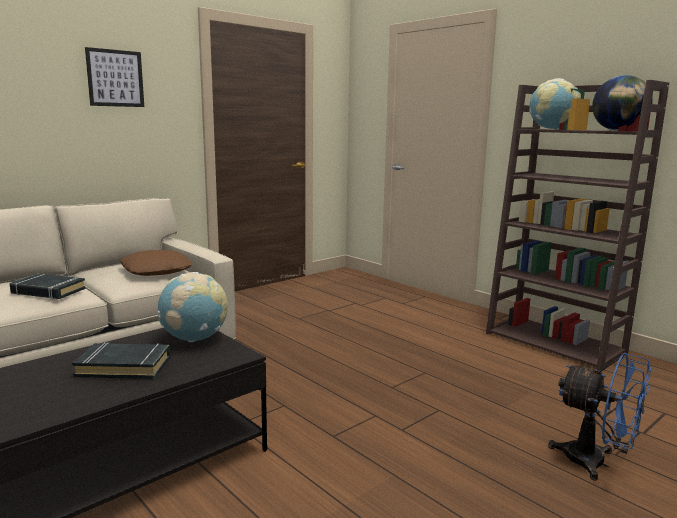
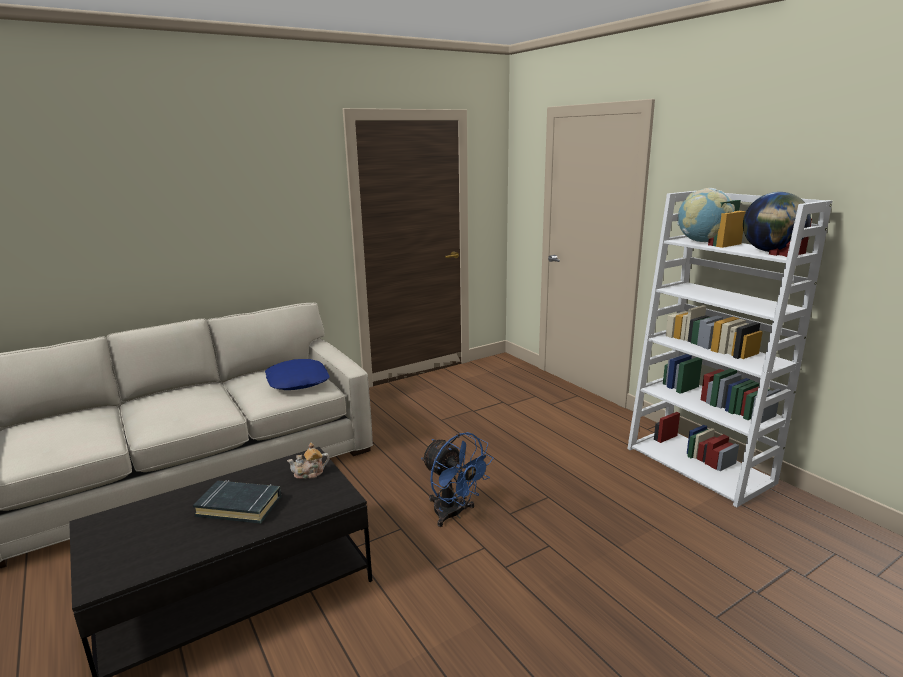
camera: 10 degrees right, 5 degrees up
black book [9,274,86,299] -> none
picture [85,47,144,107] -> none
brown pillow [120,250,193,276] -> blue pillow [265,359,330,390]
globe [158,272,228,342] -> teapot [287,443,329,479]
brown bookcase [486,80,669,371] -> white bookcase [627,191,832,507]
blue fan [548,353,651,481] -> blue fan moved to [421,432,494,527]

